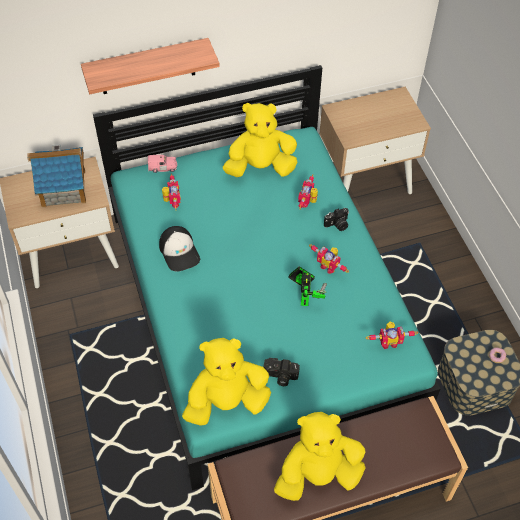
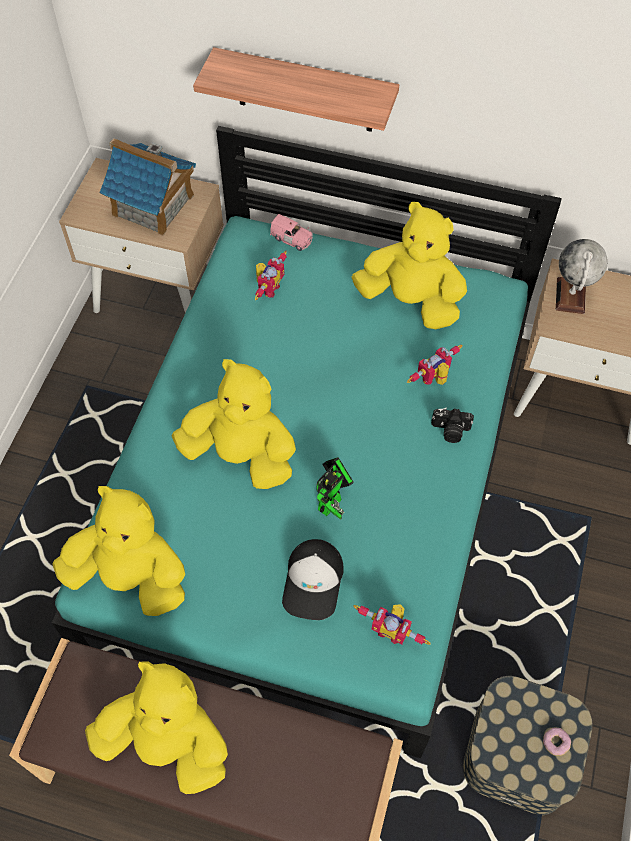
camera: 35 degrees right, 5 degrees up
cap [159,226,200,272] -> cap moved to [282,539,344,620]
camera [263,358,300,386] -> none
toy robot [309,244,349,274] -> none
none -> yellow plush toy [172,359,296,489]
none -> globe [556,239,608,314]

